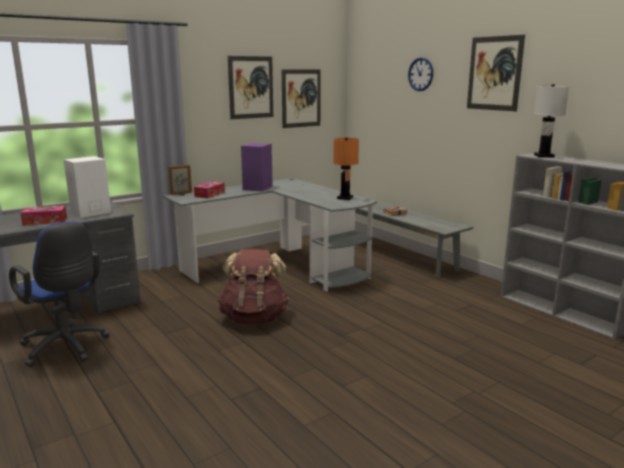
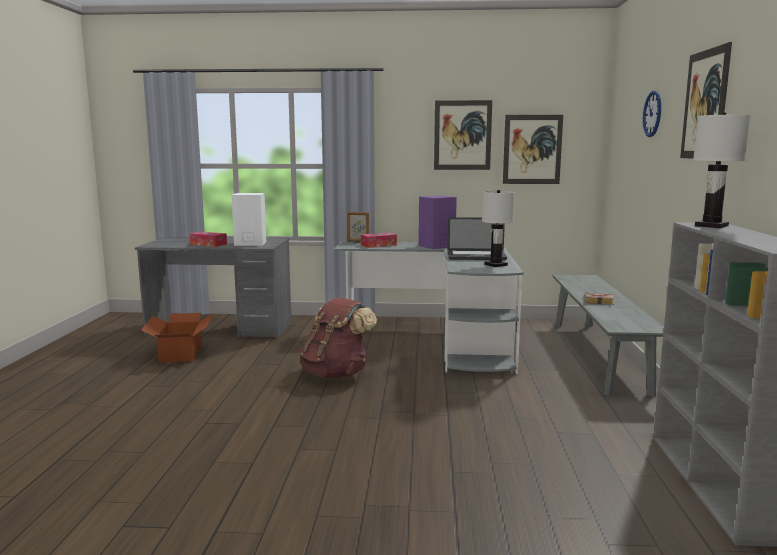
camera: 40 degrees right, 5 degrees down
blue office chair [9,222,110,367] -> cardboard box [141,313,213,363]
orange table lamp [333,138,359,200] -> white table lamp [482,190,515,267]
none -> laptop [447,217,507,260]

